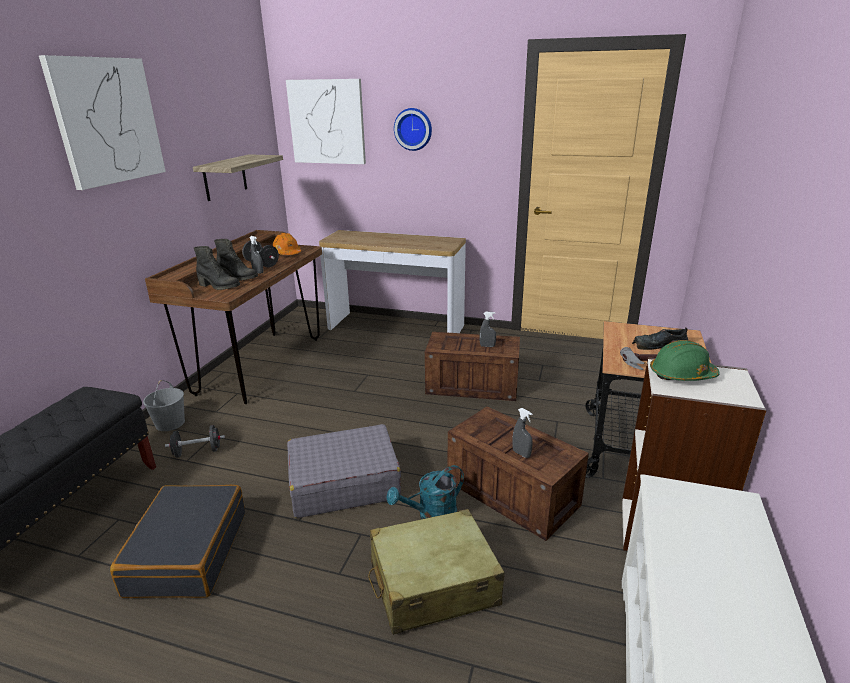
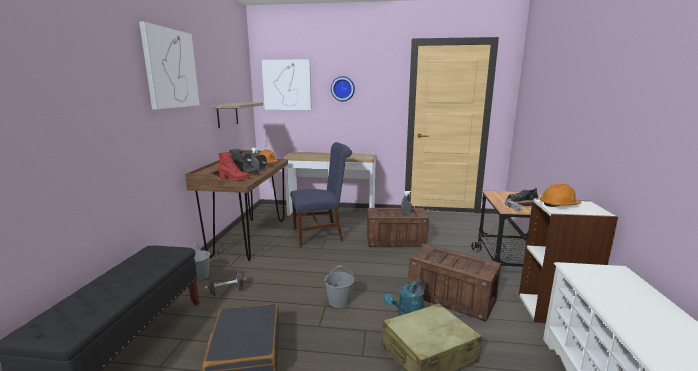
camera: 10 degrees left, 10 degrees down
black boot [194,246,240,290] -> red boot [218,152,250,181]
grey suitcase [287,424,401,518] -> grey bucket [324,266,354,308]
grey spray bottle [512,408,533,458] -> none
green hard hat [650,340,720,381] -> orange hard hat [540,184,581,207]
none -> blue chair [290,142,352,247]

